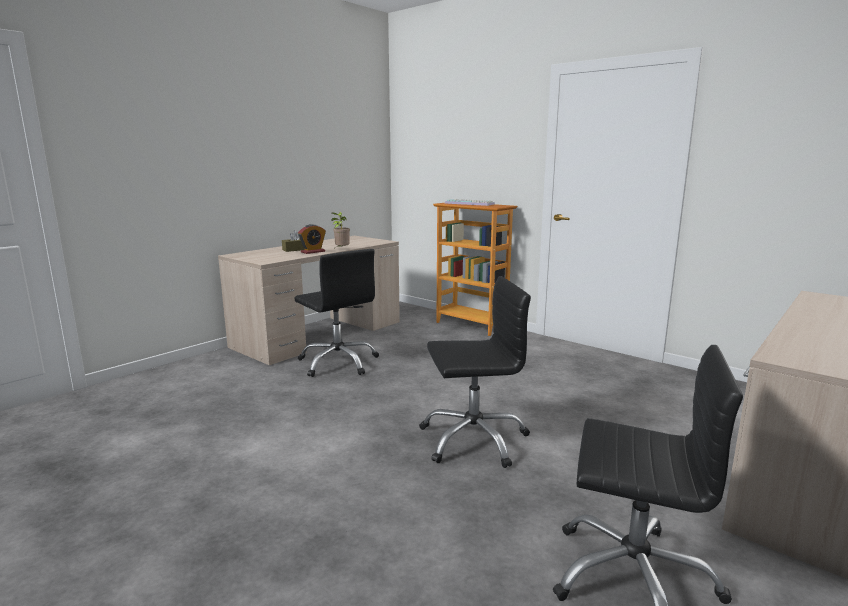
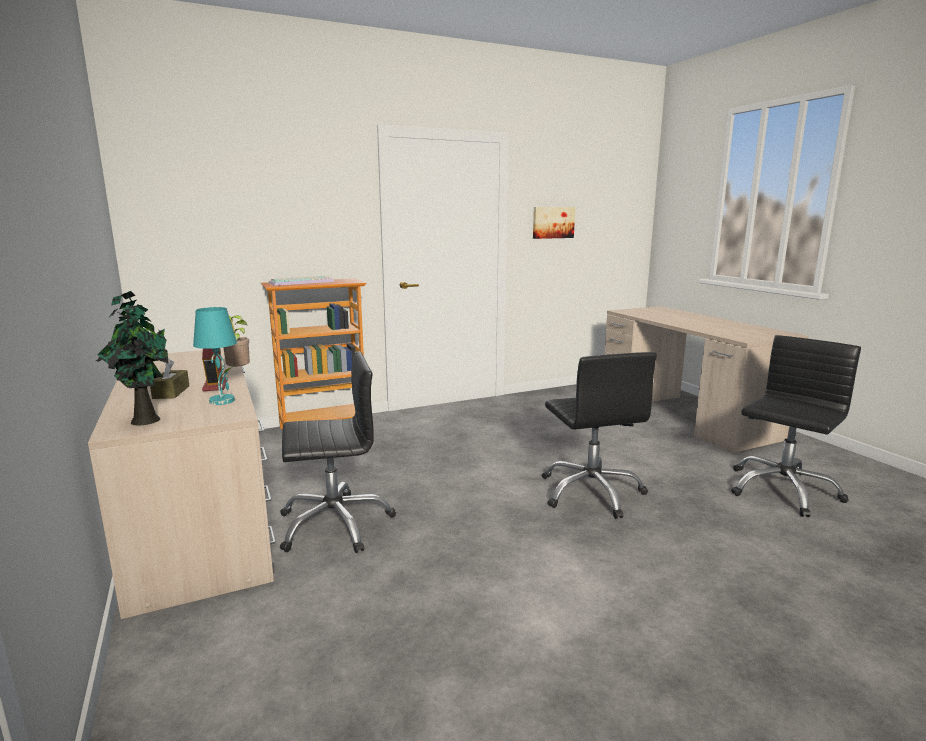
camera: 65 degrees left, 0 degrees up
black office chair [419,276,531,468] -> black office chair turned 150 degrees clockwise [542,352,657,519]
none -> potted plant [96,291,169,425]
none -> turquoise table lamp [193,307,237,405]
none -> picture [533,207,575,239]

